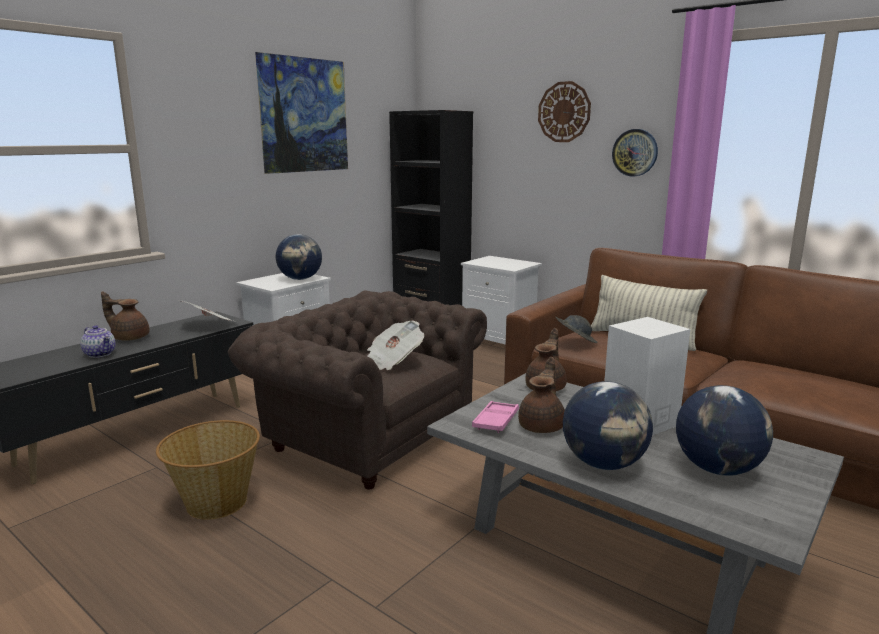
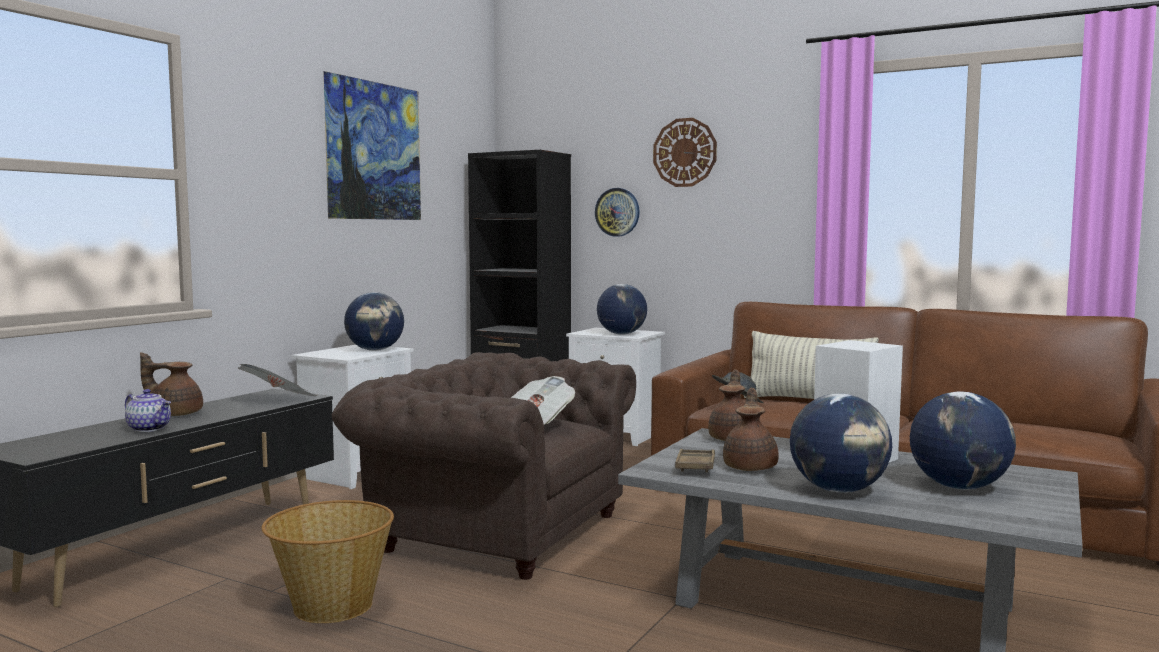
camera: 10 degrees left, 10 degrees down
pink tray [472,401,519,433] -> brown tray [675,449,715,473]
wall clock [612,129,658,177] -> wall clock moved to [595,188,640,237]
none -> globe [597,284,647,335]

